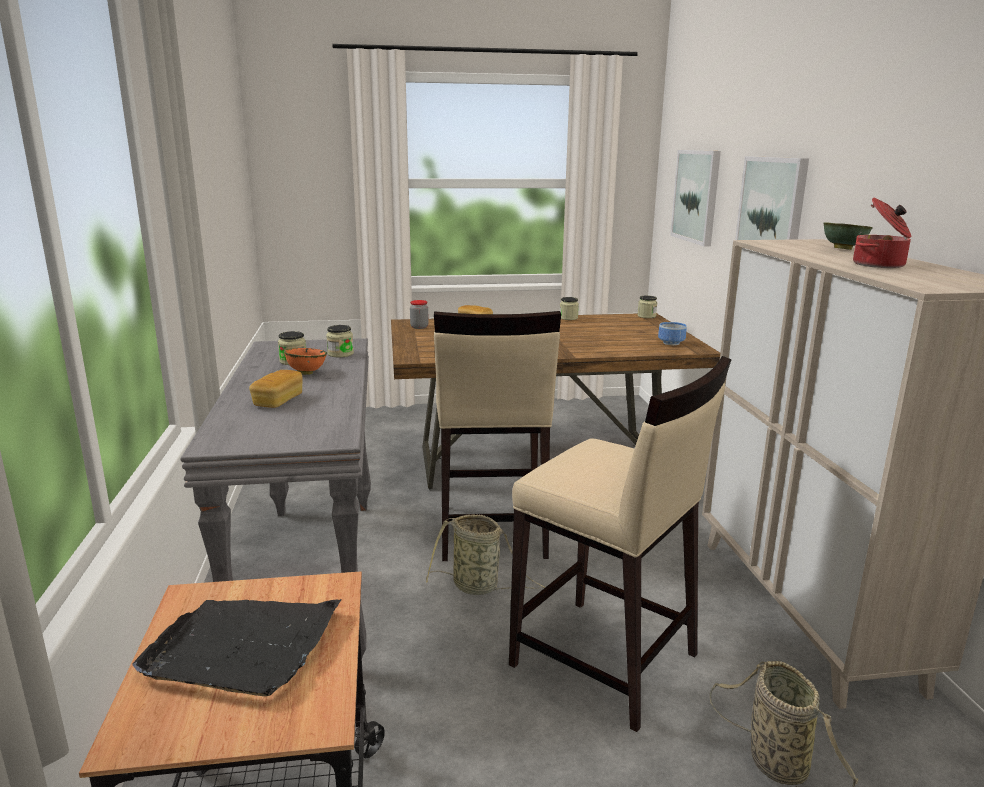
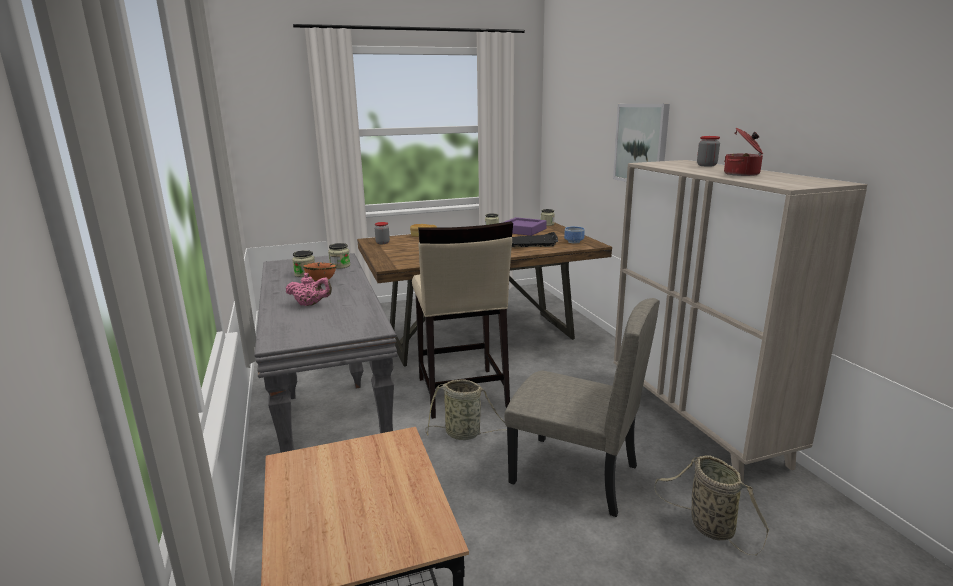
camera: 10 degrees left, 0 degrees up
black tray [132,599,342,696] -> black tray moved to [512,232,558,248]
bread [249,370,303,408] -> pink teapot [286,273,332,306]
beige stool [509,356,731,732] -> beige chair [504,298,660,517]
picture [670,150,721,247] -> none
green bowl [824,222,873,250] -> jar [697,136,720,167]
none -> purple tray [502,217,547,236]

